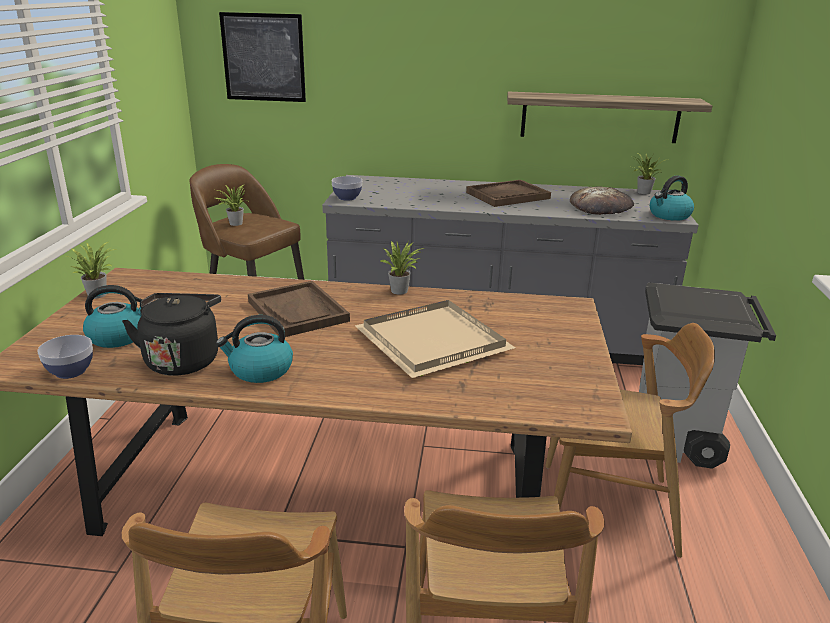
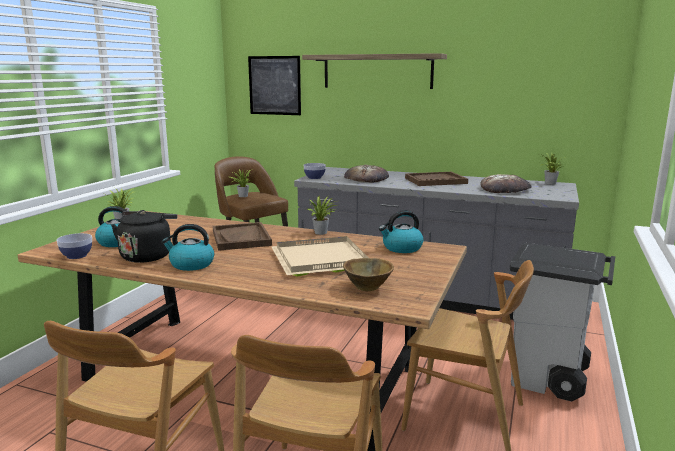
camera: 15 degrees right, 10 degrees down
shelf [507,92,712,143] -> shelf moved to [302,53,447,89]
kettle [650,175,694,221] -> kettle moved to [379,211,424,253]
none -> brown bowl [343,258,394,291]
none -> bread [344,165,389,182]

